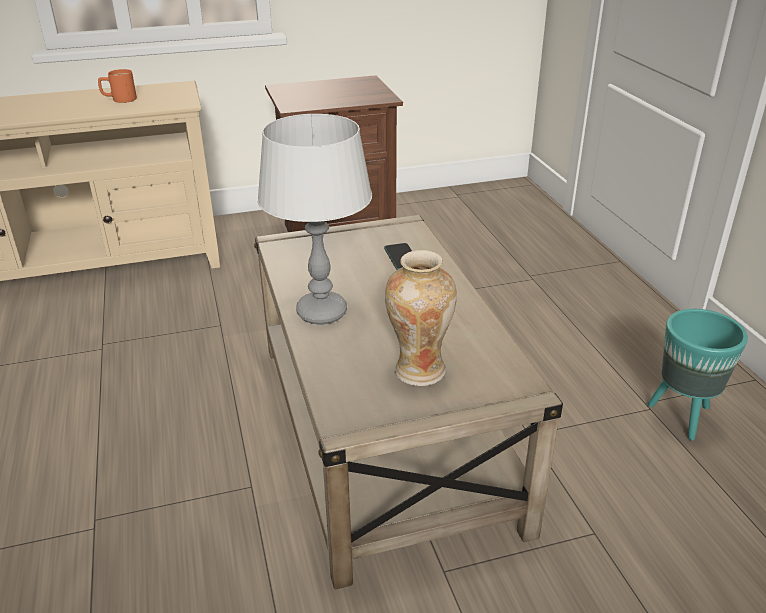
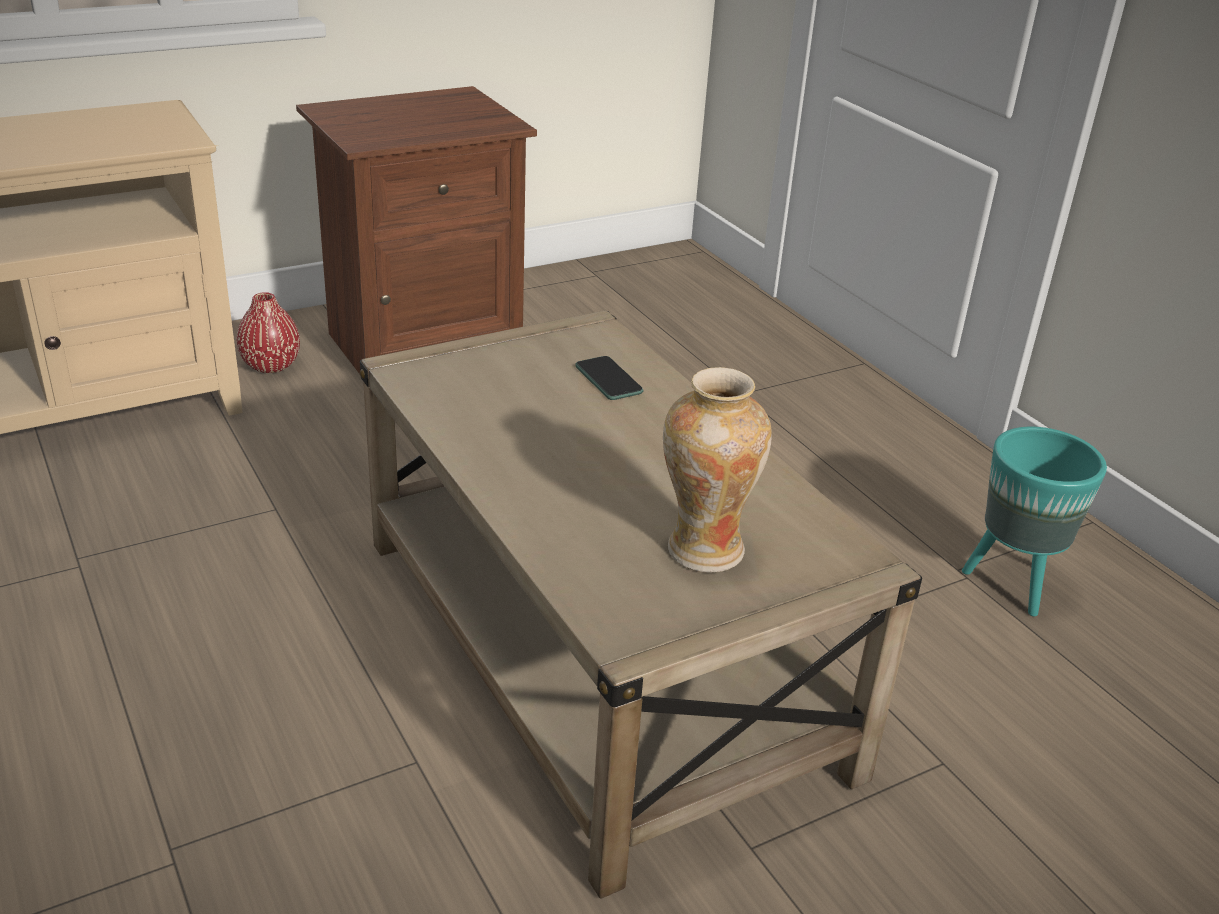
camera: 15 degrees left, 0 degrees up
orange mug [98,69,137,103] -> none
grey table lamp [257,114,372,325] -> none
none -> red vase [237,292,300,373]

